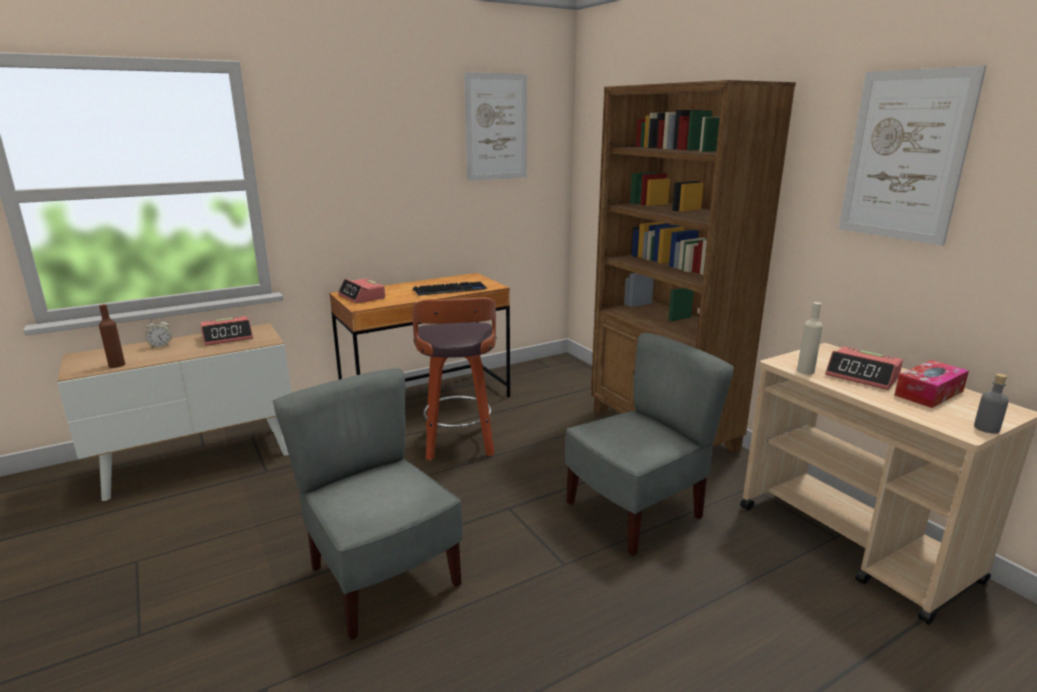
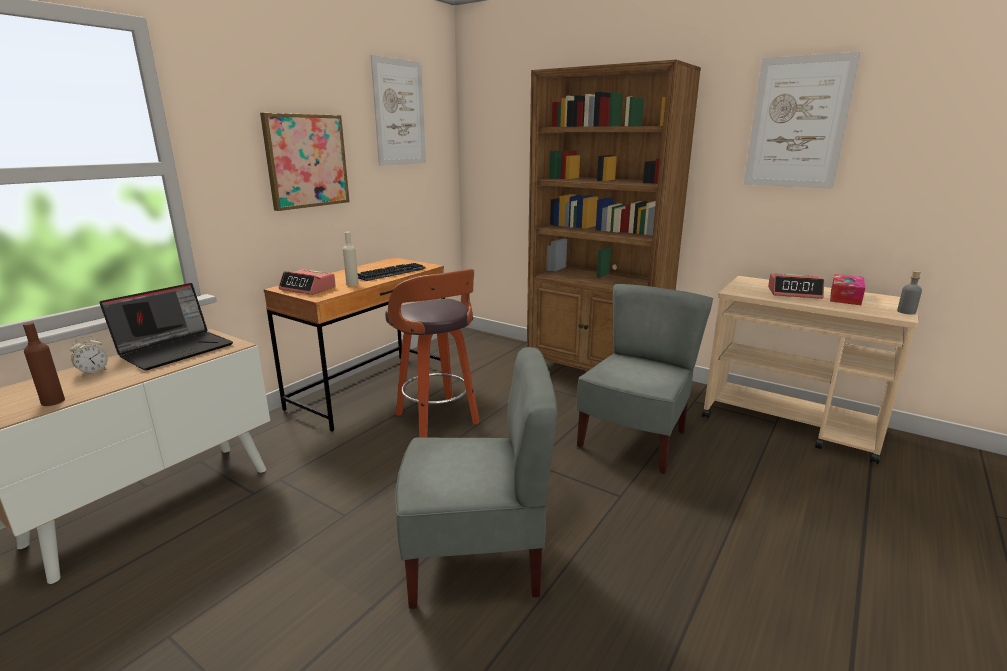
camera: 25 degrees left, 0 degrees up
alarm clock [200,316,253,346] -> laptop [99,283,233,370]
grey chair [273,368,462,640] -> grey chair turned 150 degrees clockwise [395,347,557,609]
beige bottle [797,302,823,374] -> beige bottle moved to [343,232,359,286]
none -> picture [260,113,350,211]

